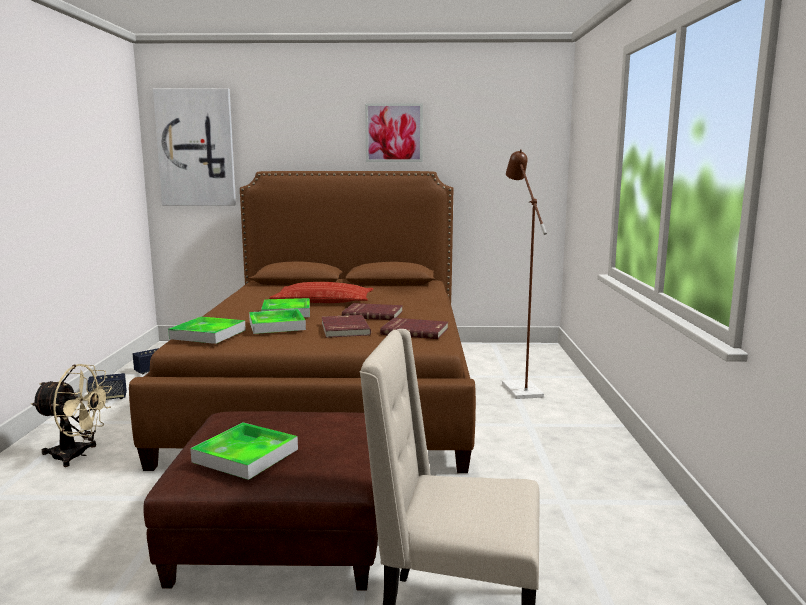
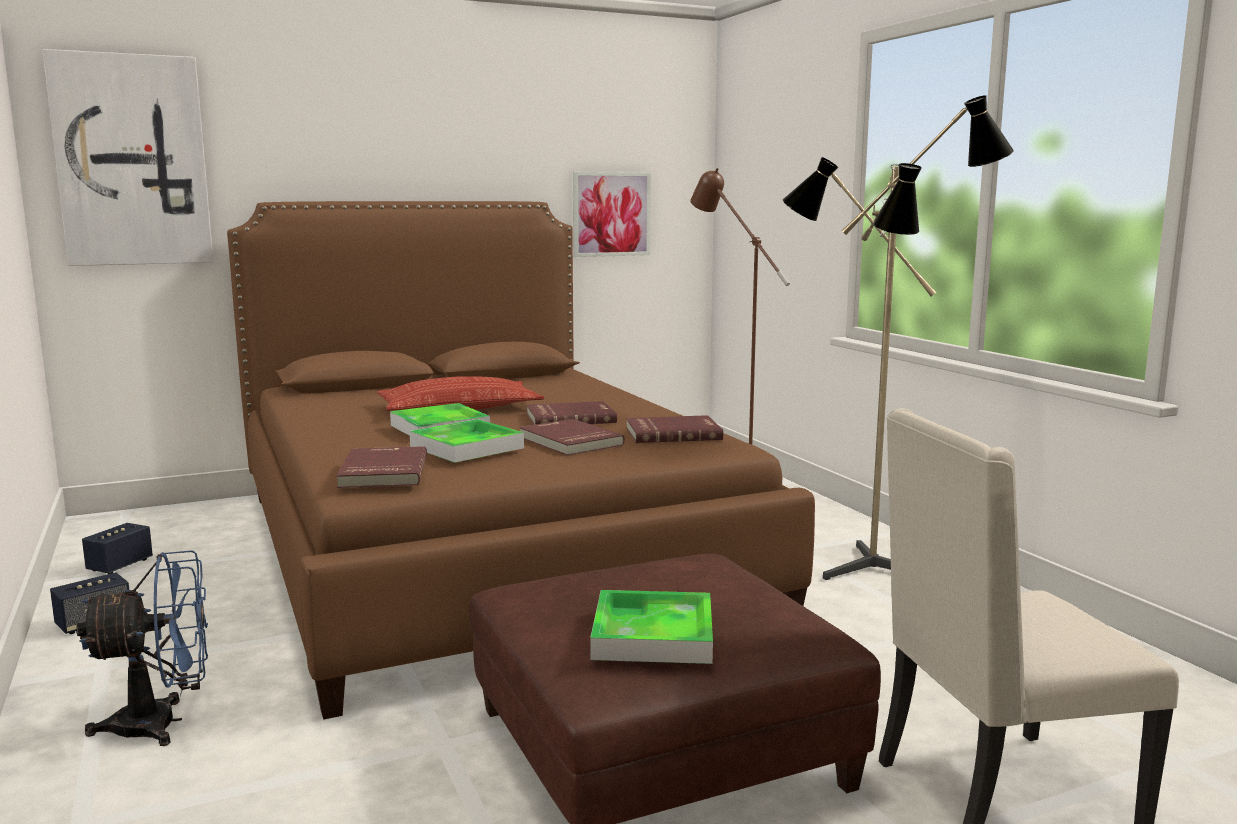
camera: 25 degrees left, 0 degrees up
beige fan [31,364,112,467] -> blue fan [76,550,208,746]
tray [168,317,246,344] -> red book [336,446,427,488]
picture [365,103,423,162] -> picture moved to [573,172,651,257]
none -> floor lamp [782,95,1014,580]

